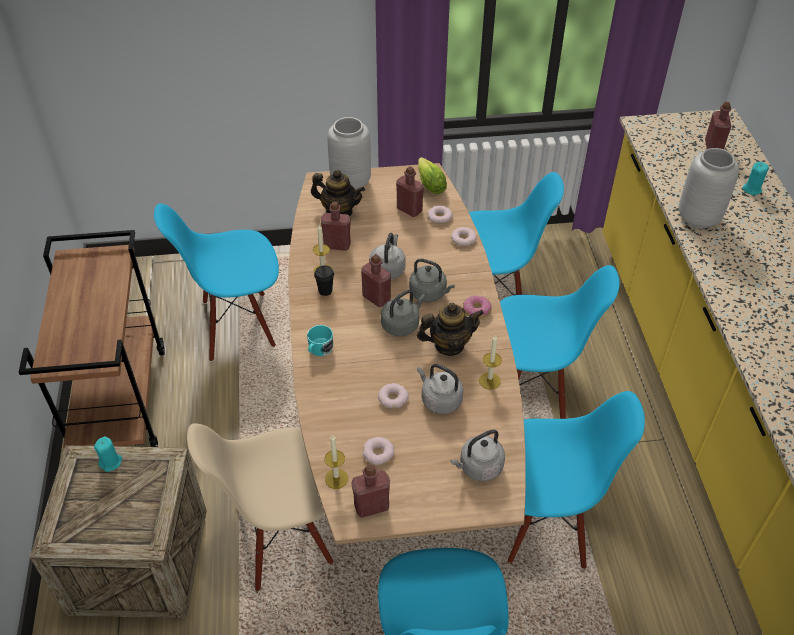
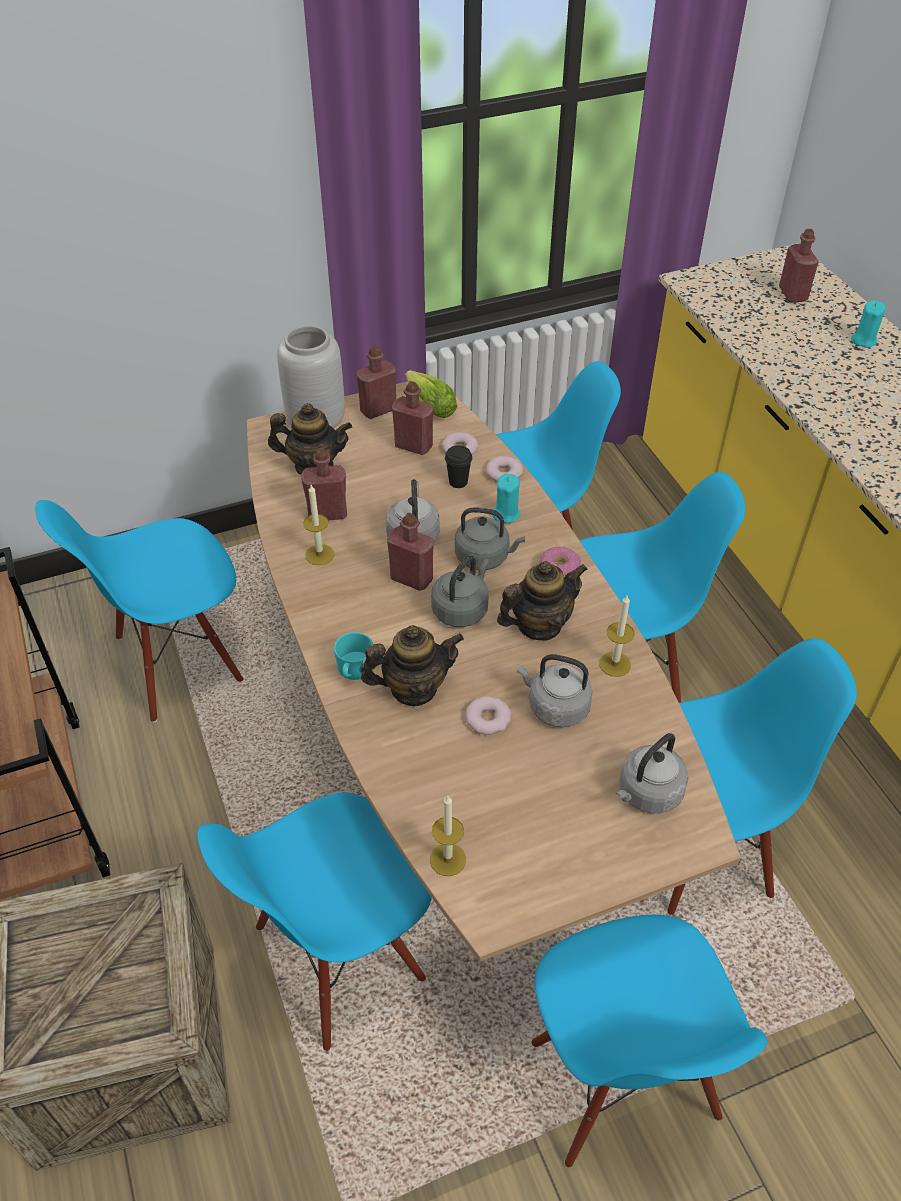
camera: 15 degrees left, 0 degrees up
turquoise candle [94,437,122,472] -> turquoise candle moved to [492,474,521,524]
beige chair [187,423,333,591] -> blue chair [197,793,432,1051]
black cup [314,266,334,296] -> black cup moved to [445,445,472,488]
red bottle [351,465,390,518] -> red bottle moved to [356,346,396,419]
donut [363,437,394,465] -> none
grey vase [679,148,739,228] -> none
none -> teapot [361,625,464,706]

